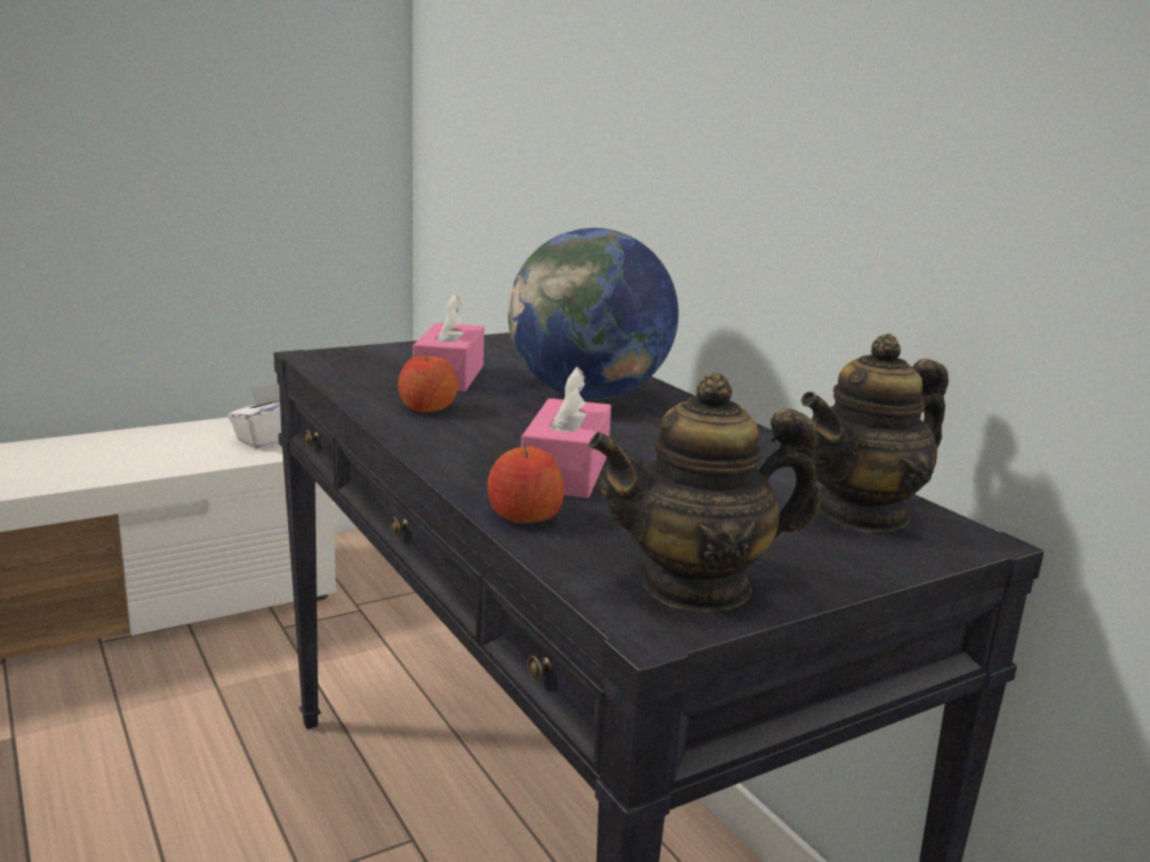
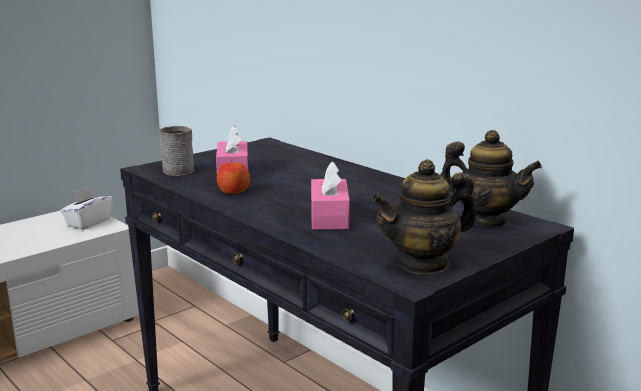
camera: 10 degrees left, 0 degrees up
apple [487,444,564,523] -> none
globe [508,228,678,399] -> none
teapot [801,334,949,532] -> teapot turned 105 degrees counterclockwise [440,130,542,227]
none -> grey mug [159,126,194,176]

